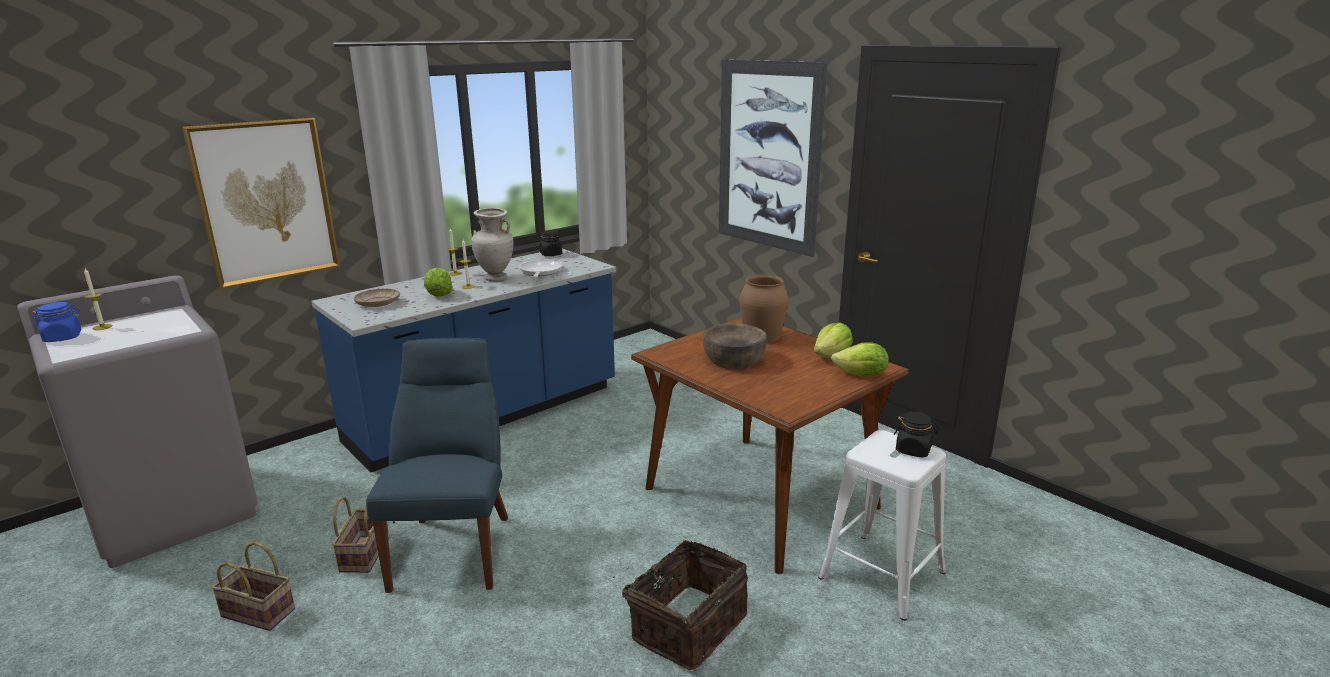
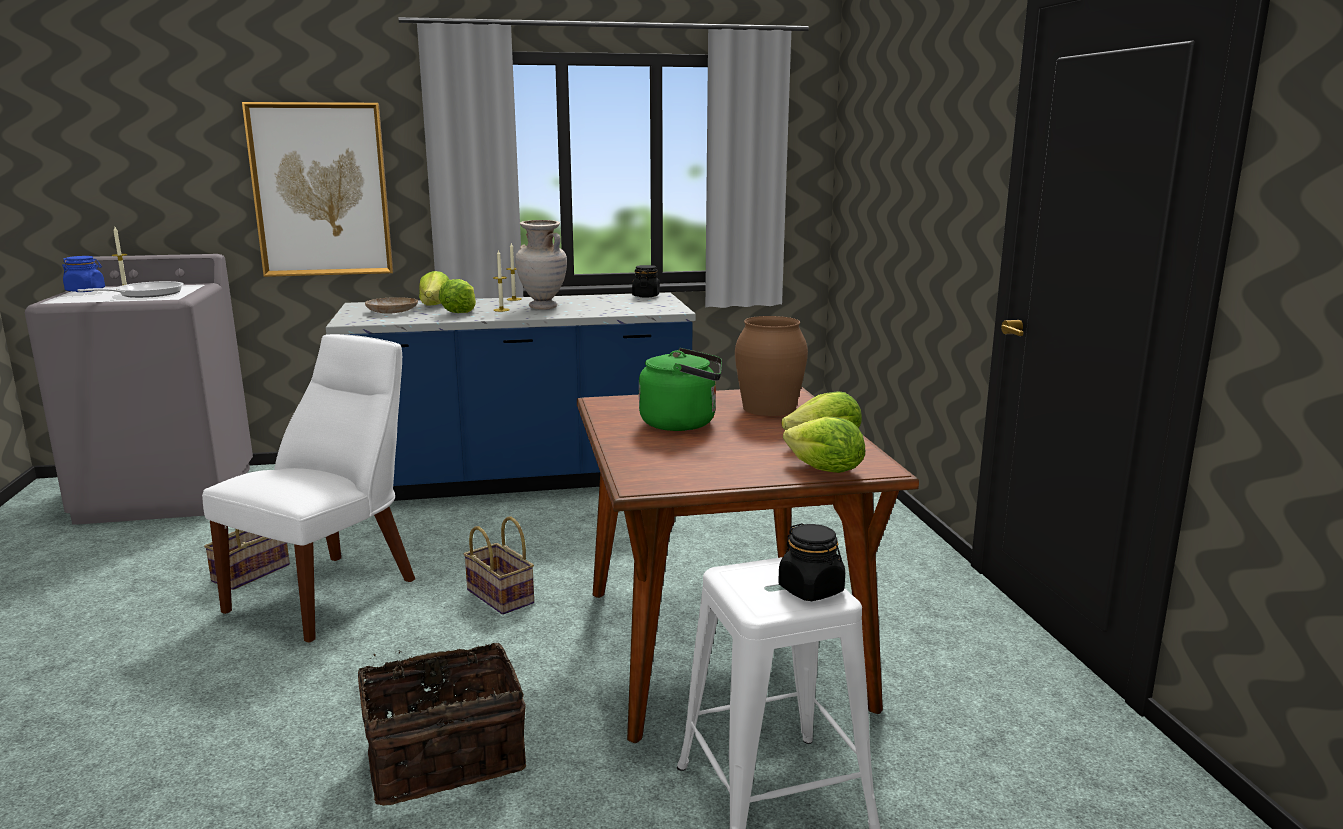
camera: 30 degrees right, 5 degrees down
basket [211,542,295,631] -> basket moved to [463,516,534,615]
blue chair [366,338,508,593] -> white chair [202,334,415,642]
frying pan [519,260,563,278] -> frying pan moved to [77,281,184,298]
brown bowl [703,324,767,369] -> green kettle [639,348,722,431]
picture [719,60,827,257] -> none
none -> lettuce [419,271,449,306]

